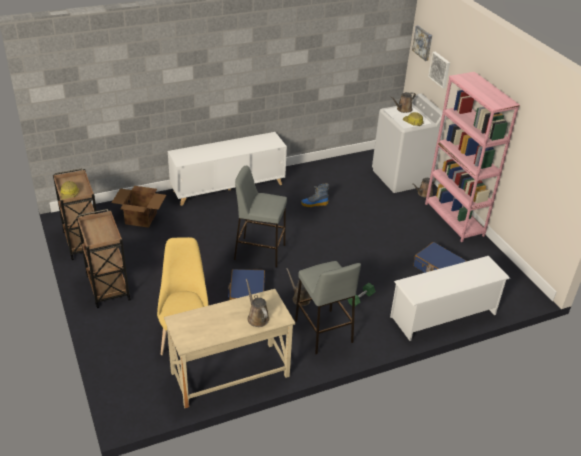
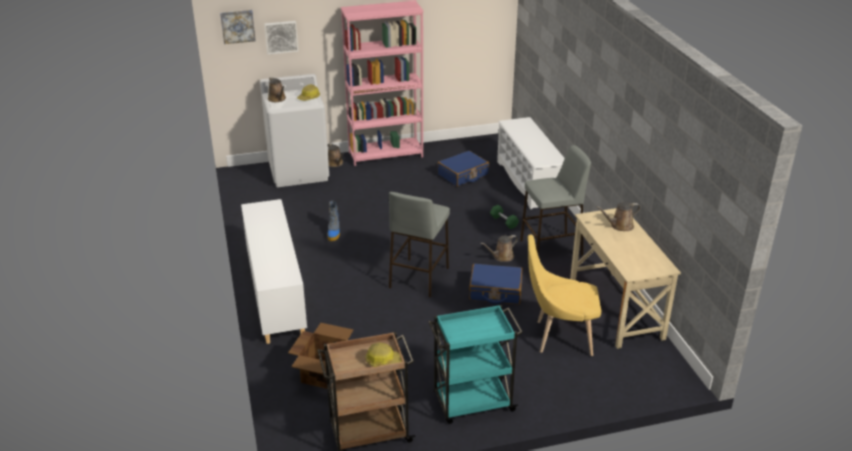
camera: 80 degrees left, 5 degrees down
brown cart [77,209,131,308] -> turquoise cart [429,305,523,424]

